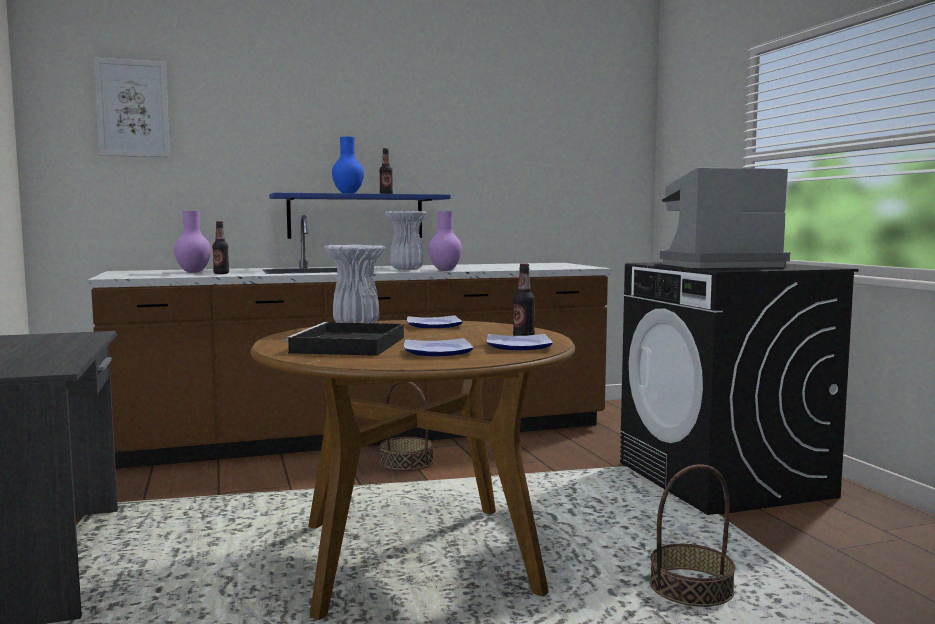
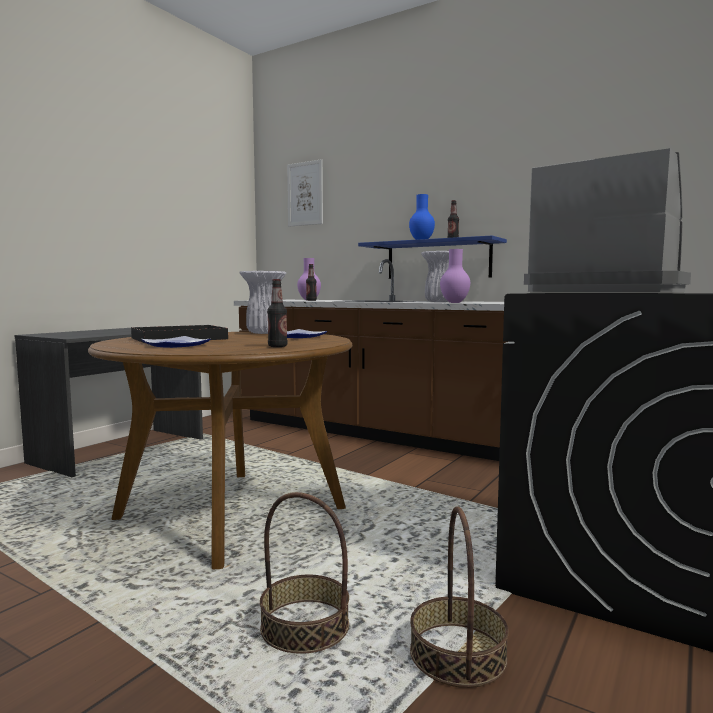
camera: 50 degrees right, 0 degrees up
basket [380,382,434,471] -> basket moved to [410,506,509,688]
plate [486,334,553,350] -> none

